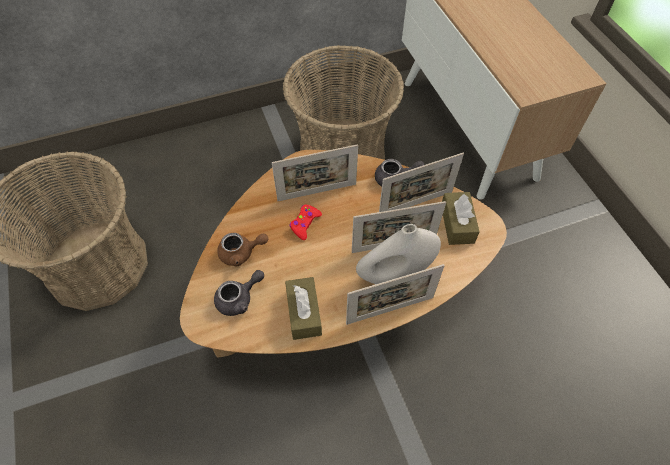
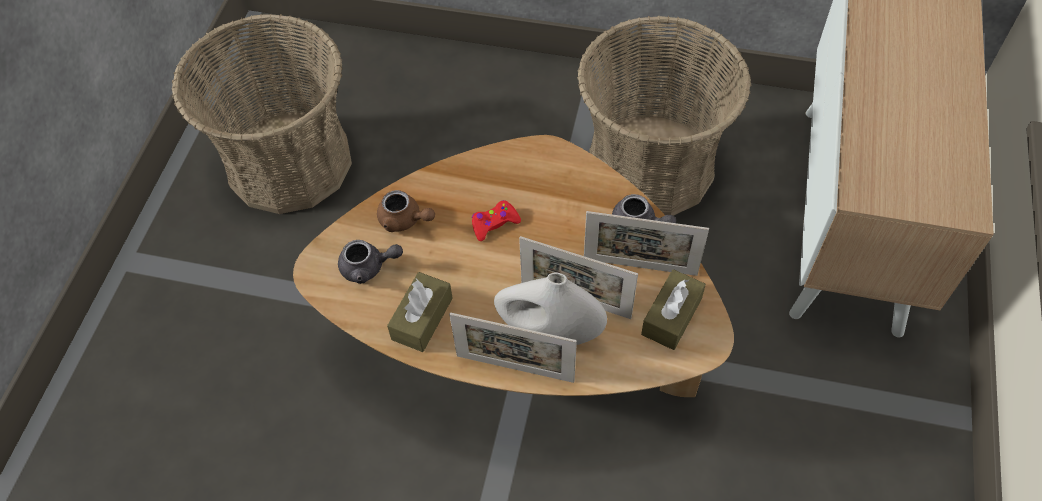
camera: 35 degrees right, 0 degrees up
picture frame [272,144,358,201] -> none

